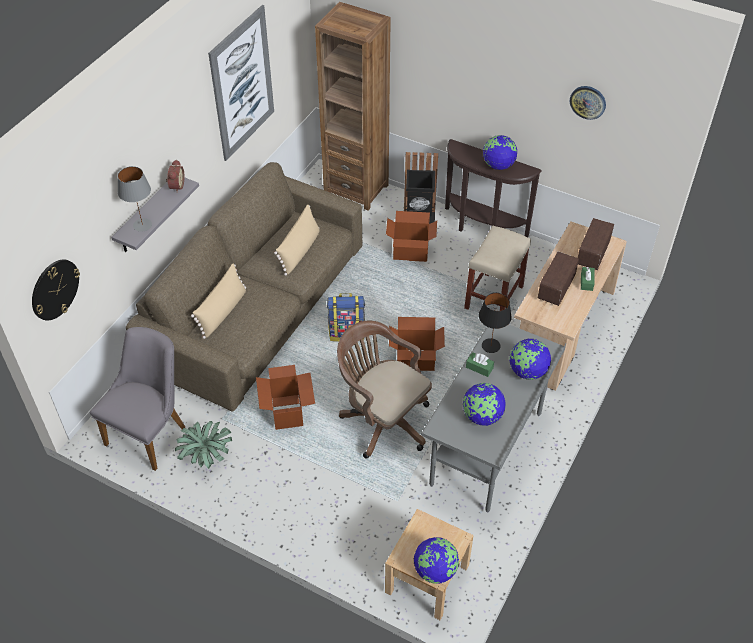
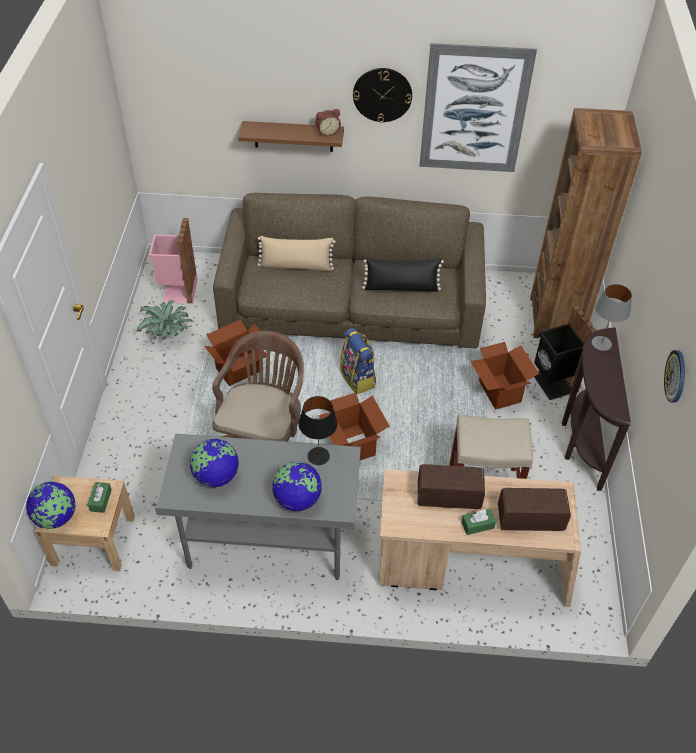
camera: 65 degrees right, 0 degrees up
wall clock [32,259,80,320] -> wall clock moved to [353,68,412,123]
grey chair [90,327,185,471] -> pink trash can [149,218,198,304]
grey shelf [111,178,199,252] -> brown shelf [238,121,344,152]
grey table lamp [118,166,152,232] -> grey table lamp moved to [592,284,632,351]
beige pillow [274,204,320,276] -> black pillow [362,258,444,292]
green tissue box [466,352,494,377] -> green tissue box moved to [88,482,112,513]
globe [483,135,517,170] -> none

